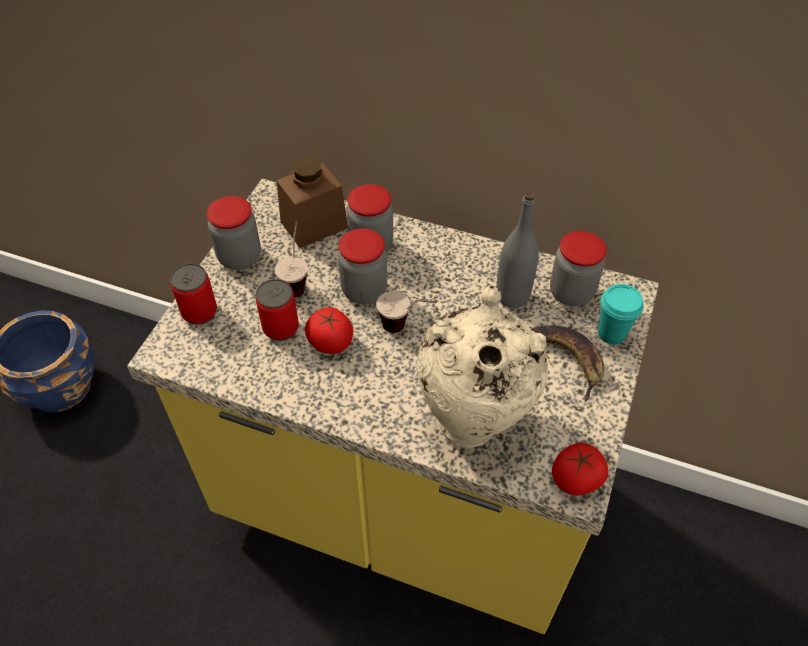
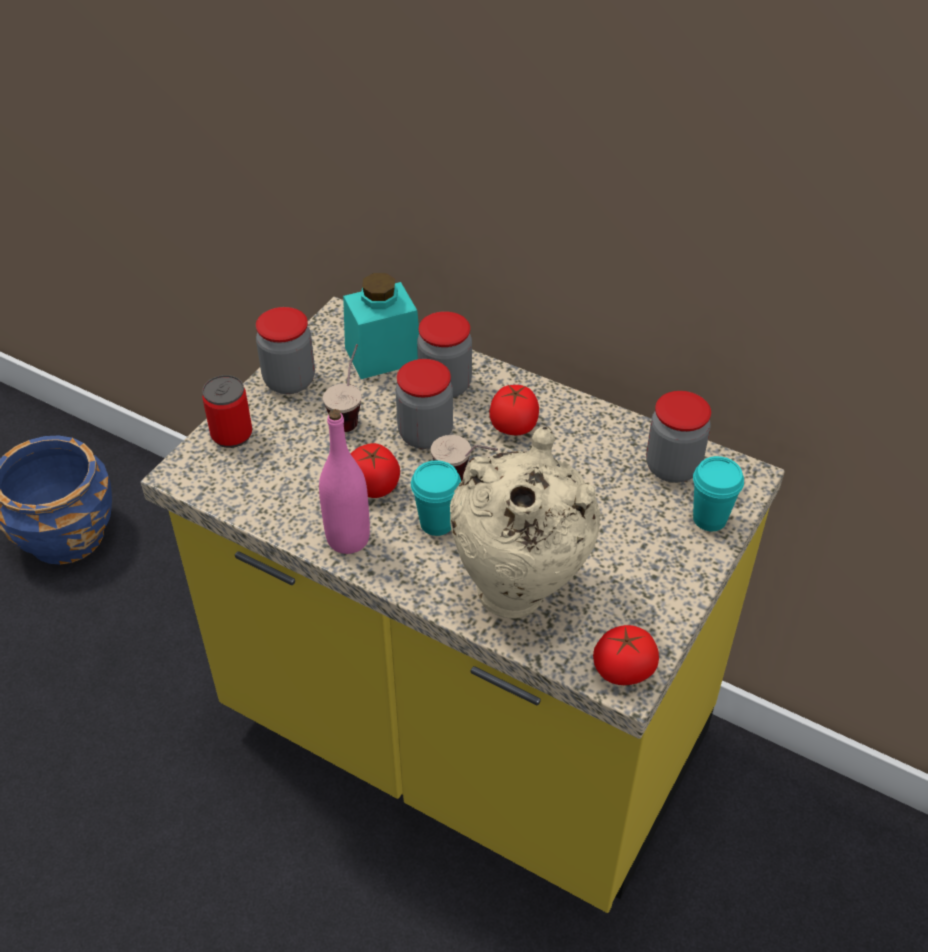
camera: 10 degrees right, 5 degrees down
can [256,279,299,341] -> none
brown jar [276,157,348,248] -> turquoise jar [343,273,419,379]
grey bottle [496,192,539,308] -> none
banana [531,325,604,402] -> none
none -> pink bottle [319,409,370,554]
none -> turquoise cup [411,460,461,536]
none -> tomato [489,385,539,436]

